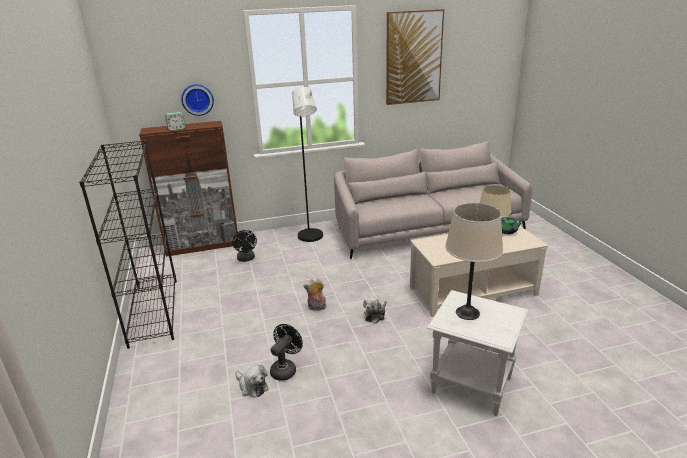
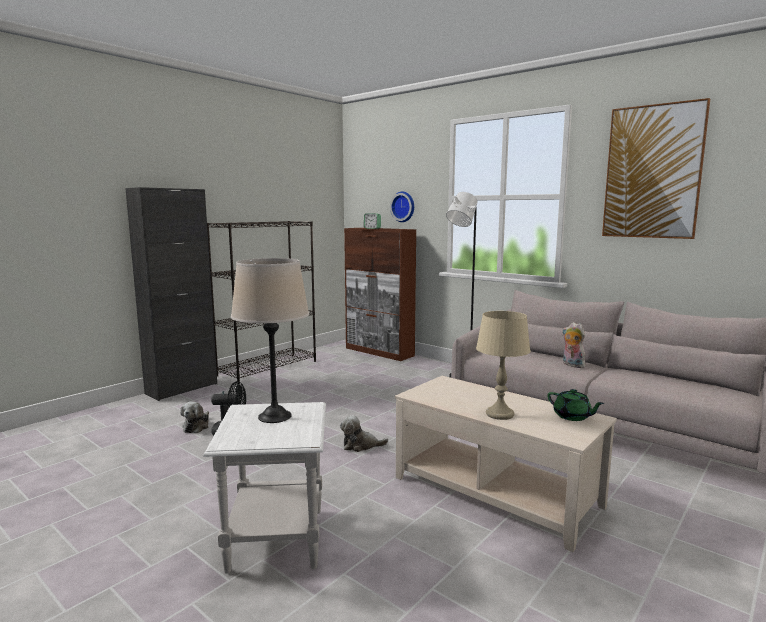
camera: 55 degrees right, 15 degrees down
black fan [232,230,257,262] -> none
plush toy [303,277,327,311] -> plush toy moved to [562,322,585,368]
none -> black cabinet [125,187,217,401]

